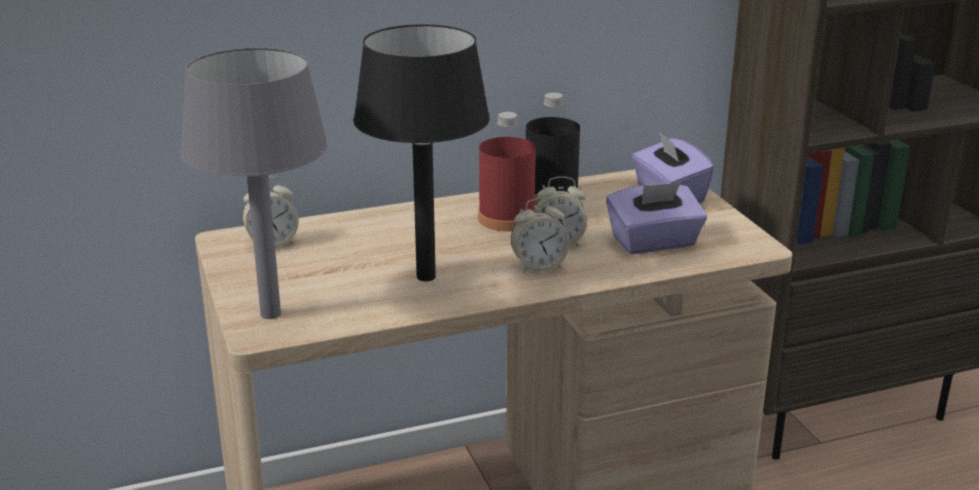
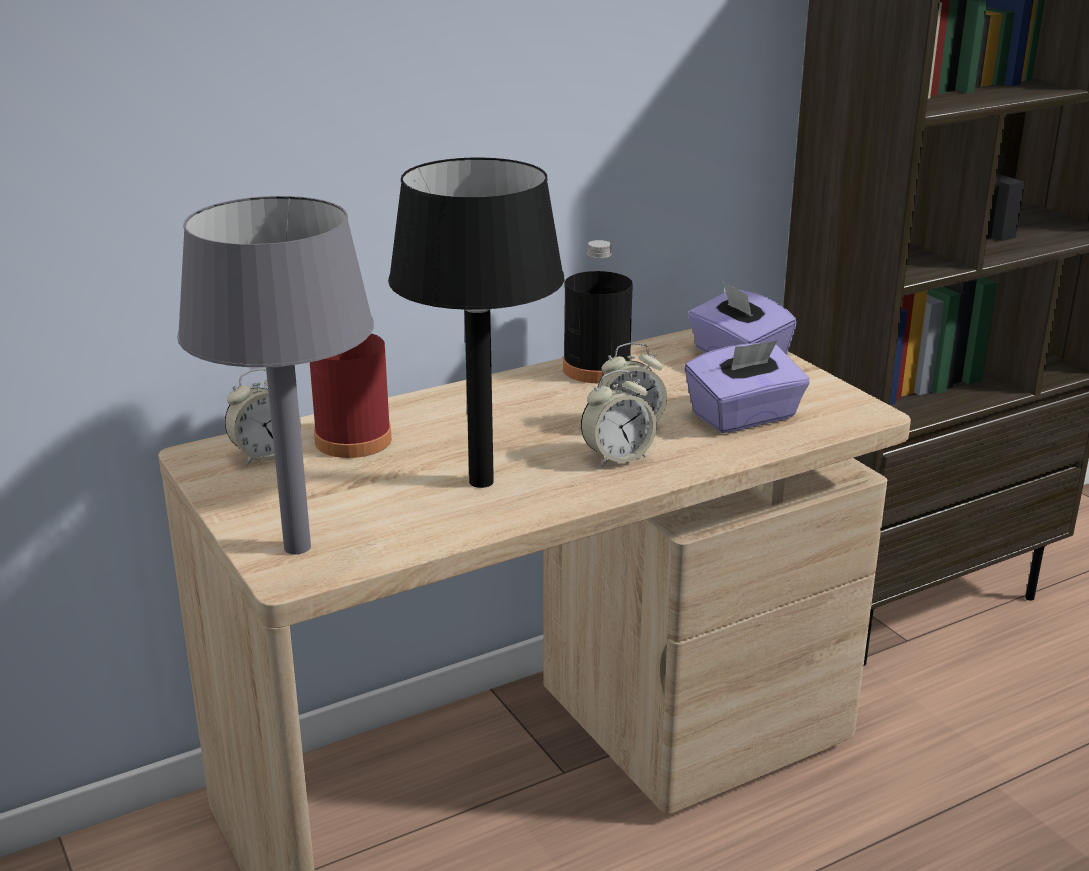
camera: 10 degrees left, 0 degrees up
red bottle [478,112,536,231] -> red bottle moved to [310,333,392,458]

